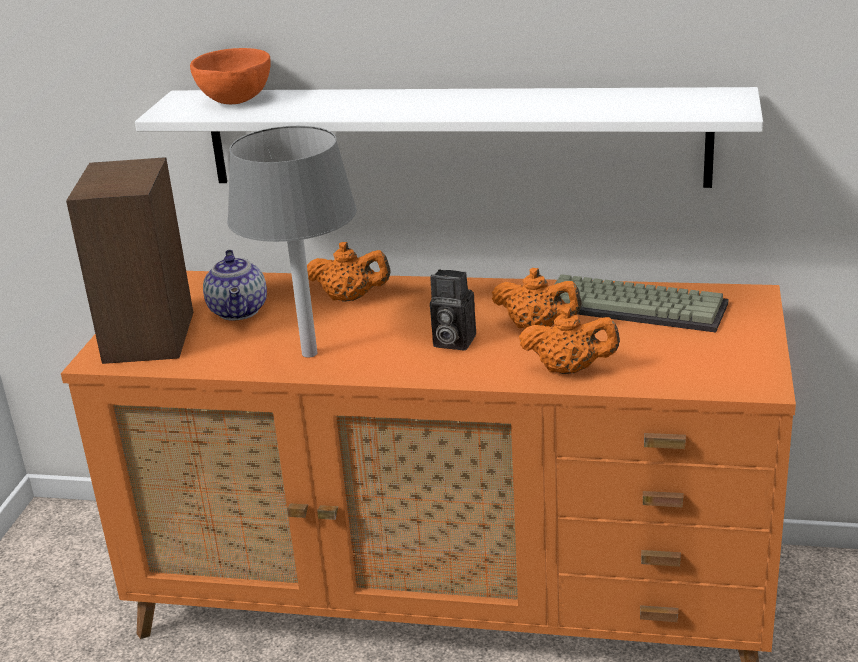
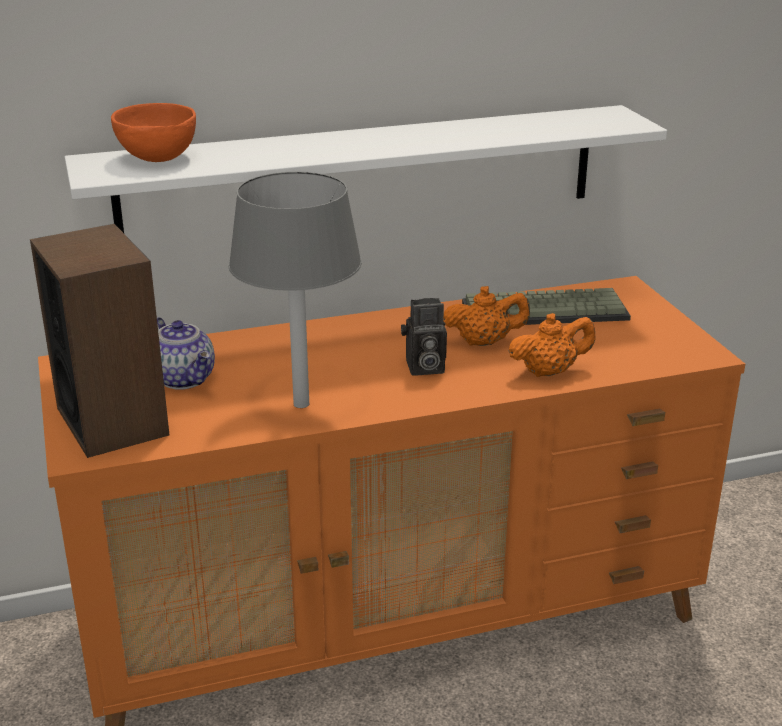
camera: 30 degrees left, 0 degrees up
orange teapot [307,242,391,302] -> none

